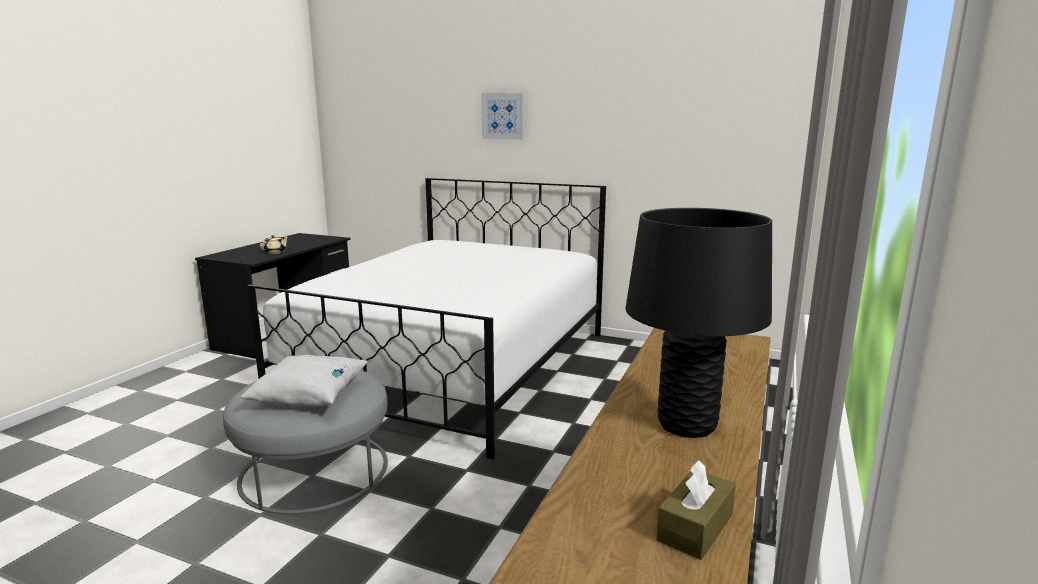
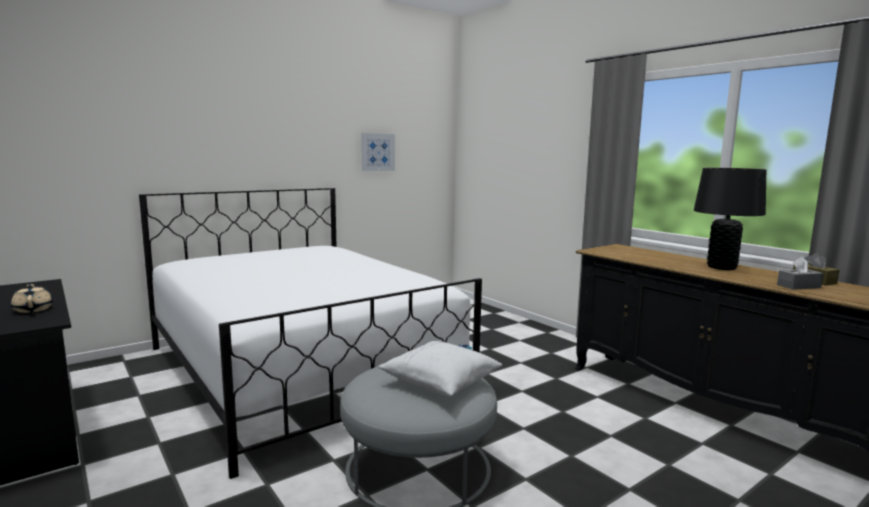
camera: 60 degrees left, 5 degrees down
picture [481,93,524,140] -> picture moved to [361,133,395,171]
none -> grey tissue box [777,257,824,290]

